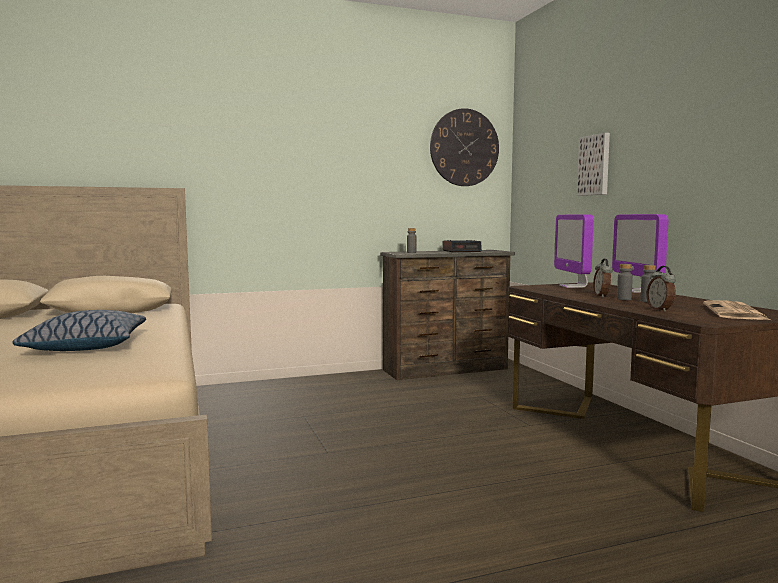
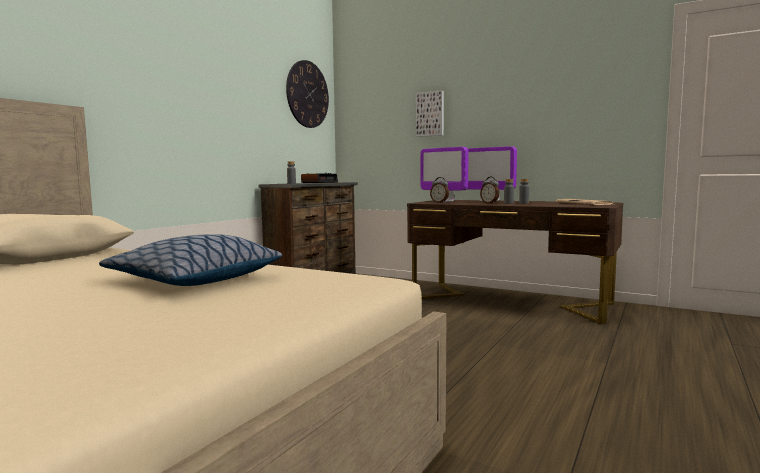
camera: 40 degrees left, 0 degrees up
alarm clock [646,266,676,312] -> alarm clock moved to [430,177,449,203]

